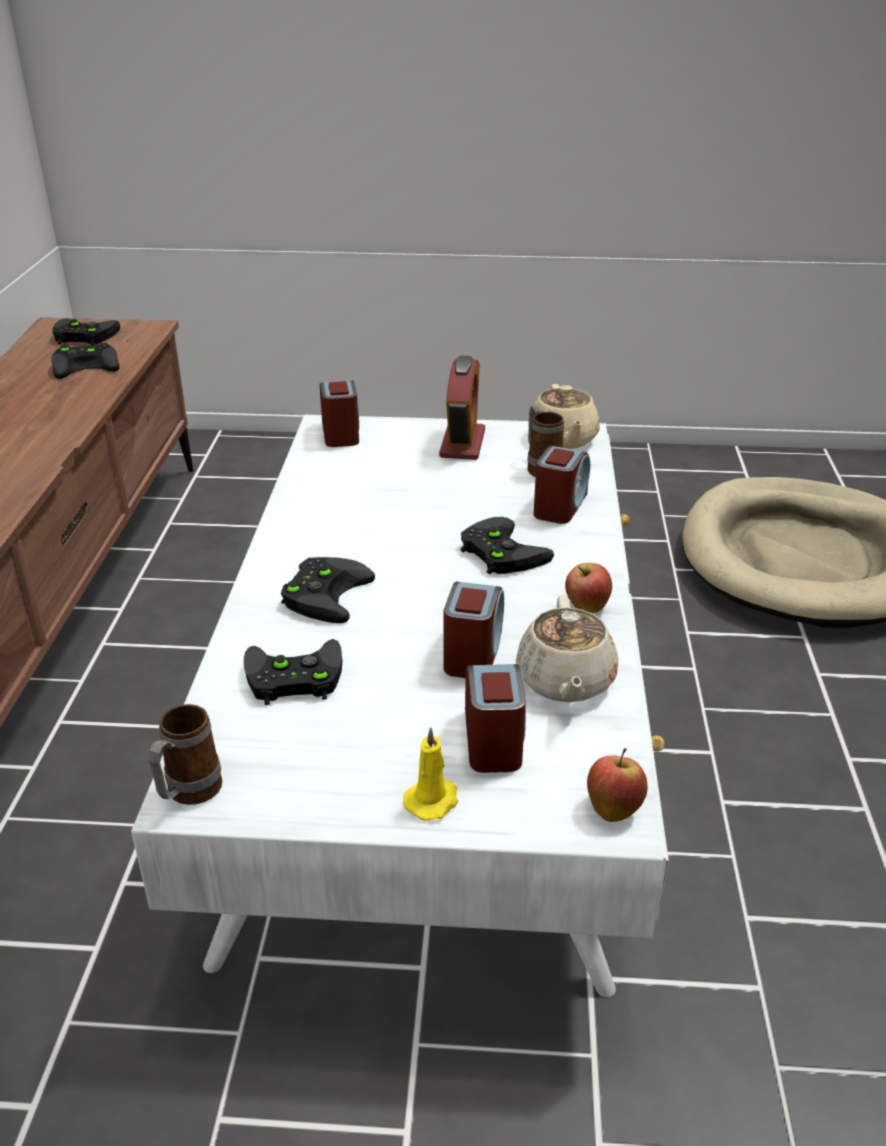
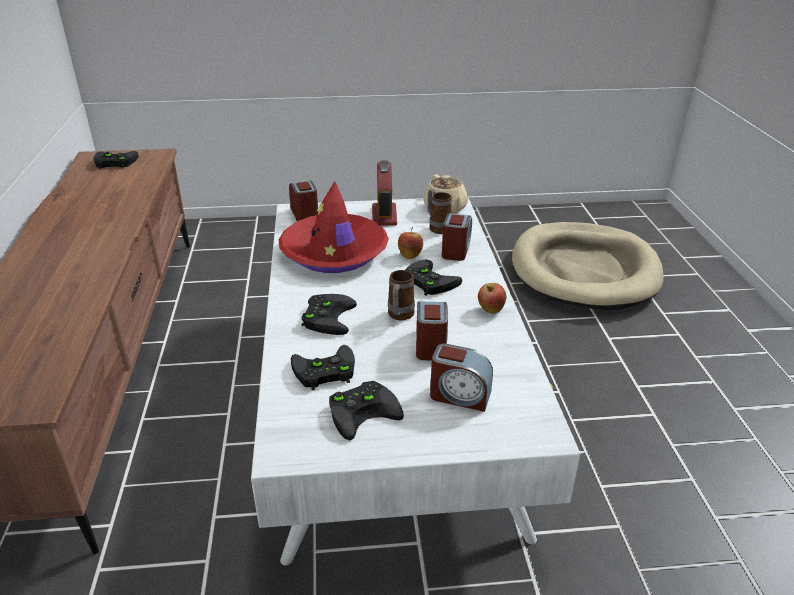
camera: 10 degrees left, 0 degrees up
black game controller [51,343,119,379] -> black game controller moved to [329,381,404,440]
mug [149,704,222,805] -> mug moved to [388,270,415,320]
yellow candle [403,727,458,821] -> none
alarm clock [465,664,526,773] -> alarm clock turned 120 degrees clockwise [430,343,493,412]
beige teapot [516,595,618,702] -> none
apple [587,748,648,822] -> apple moved to [398,227,423,259]
none -> red hat [279,181,389,273]

